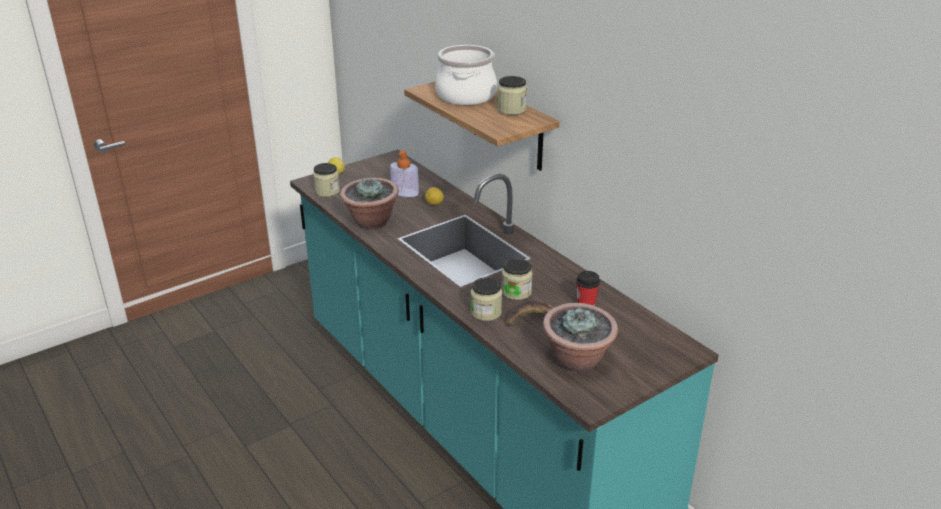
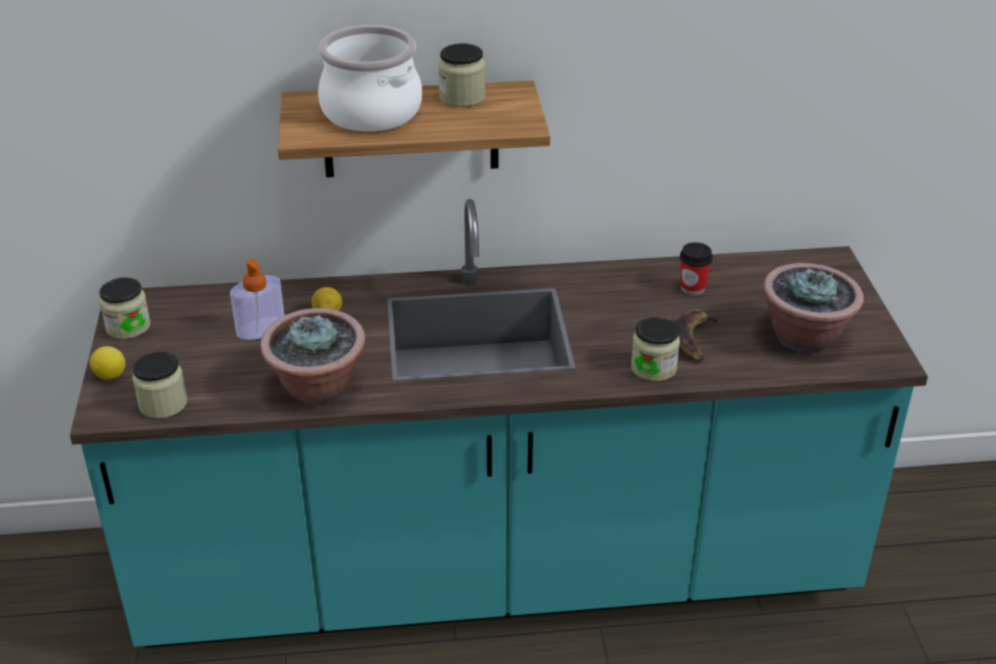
camera: 60 degrees left, 5 degrees up
jar [502,258,533,300] -> jar moved to [99,277,151,339]

